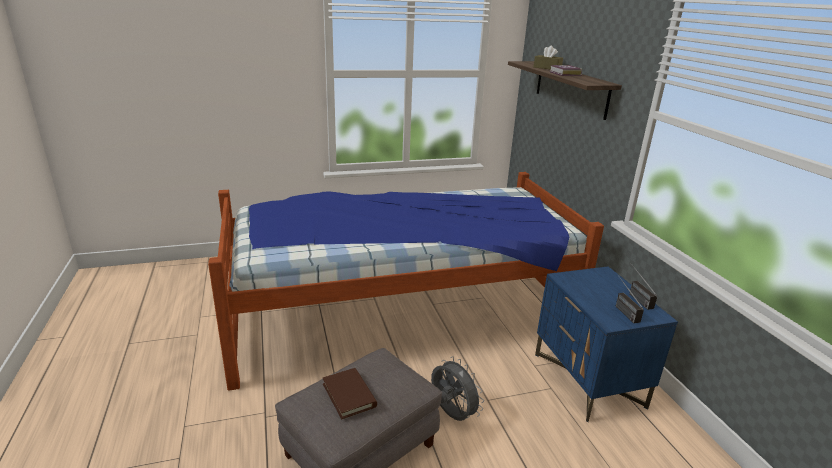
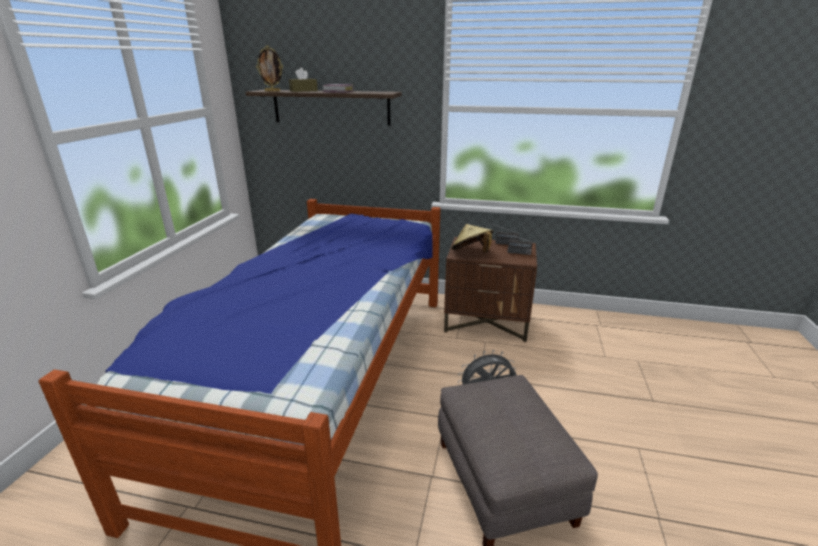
camera: 60 degrees left, 0 degrees up
brown book [322,368,377,420] -> none
blue nightstand [535,266,678,422] -> brown nightstand [444,237,537,342]
none -> picture frame [256,46,283,92]
none -> beige hat [452,224,494,252]

